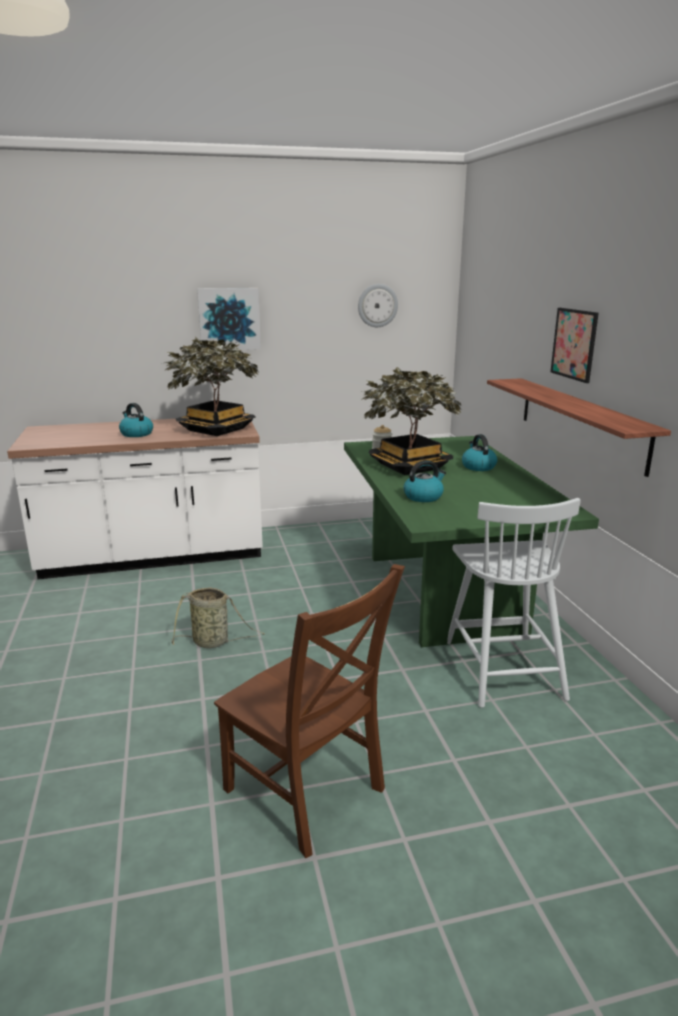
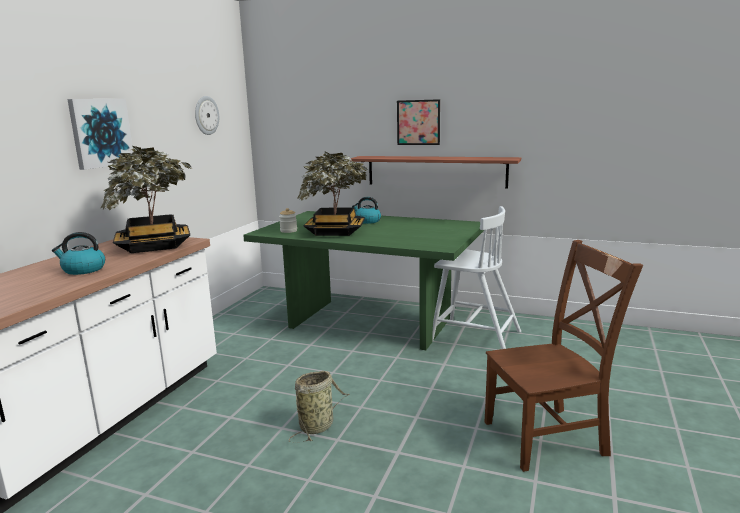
camera: 55 degrees left, 5 degrees down
kettle [403,460,446,502] -> none

